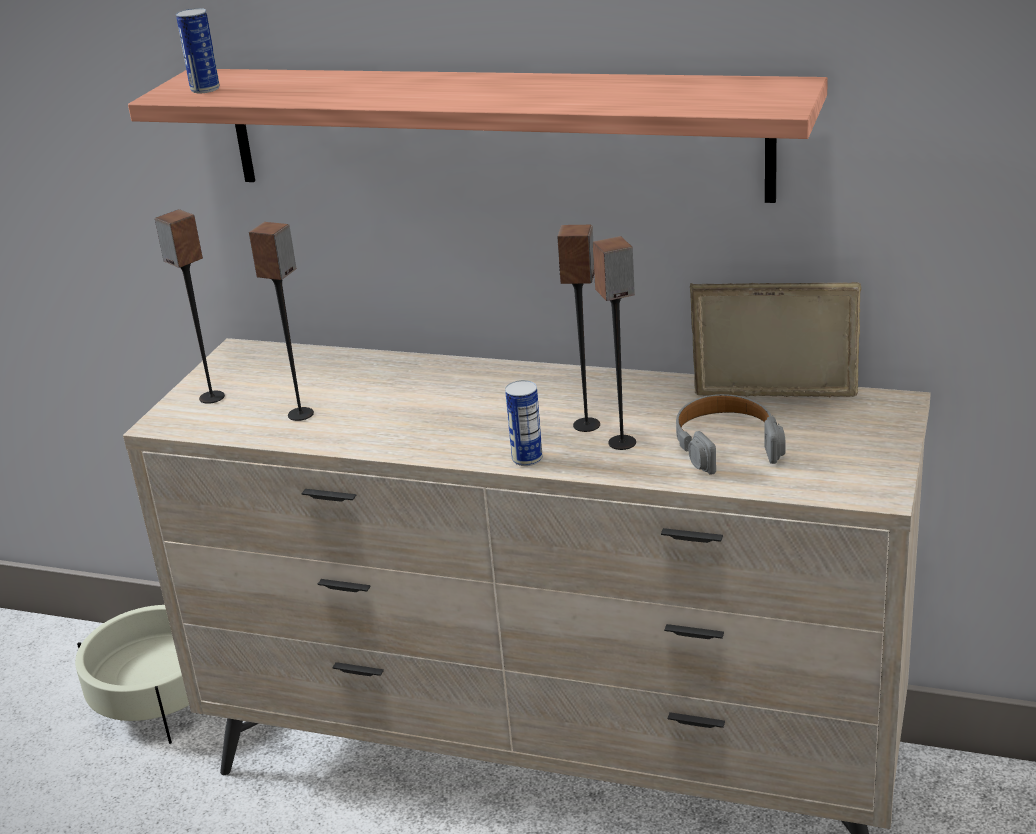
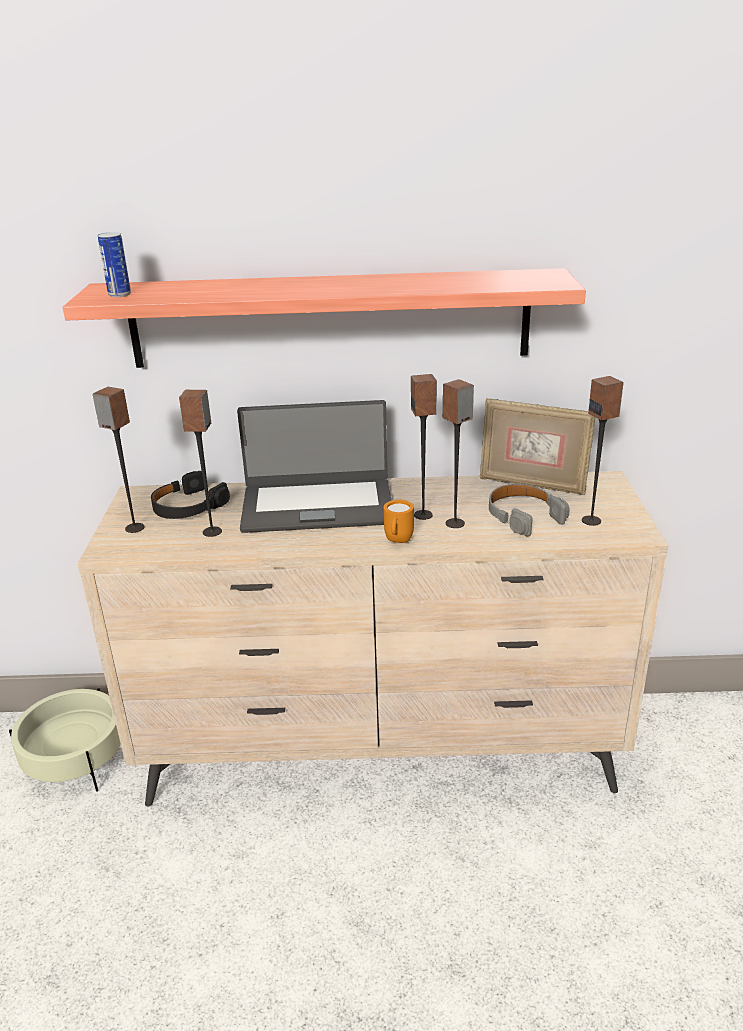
camera: 20 degrees left, 0 degrees up
can [505,380,543,466] -> orange mug [384,500,414,543]
picture frame [690,282,861,397] -> picture frame turned 150 degrees counterclockwise [480,398,595,495]
none -> black headphones [151,471,230,519]
none -> laptop [237,400,391,533]
none -> speaker [582,376,624,526]

